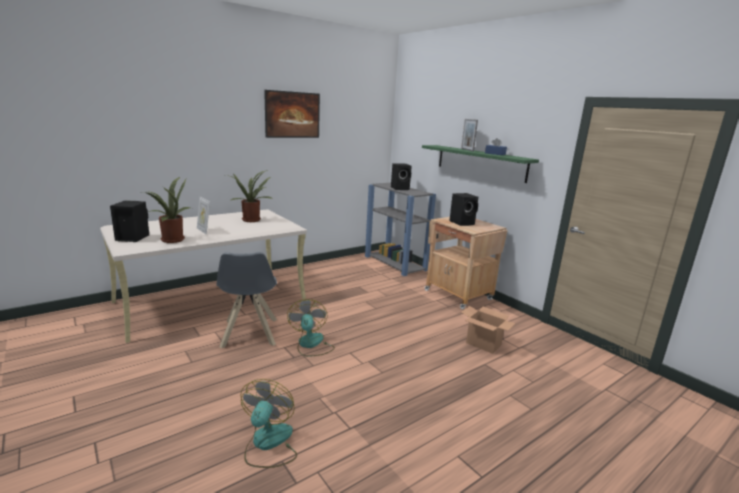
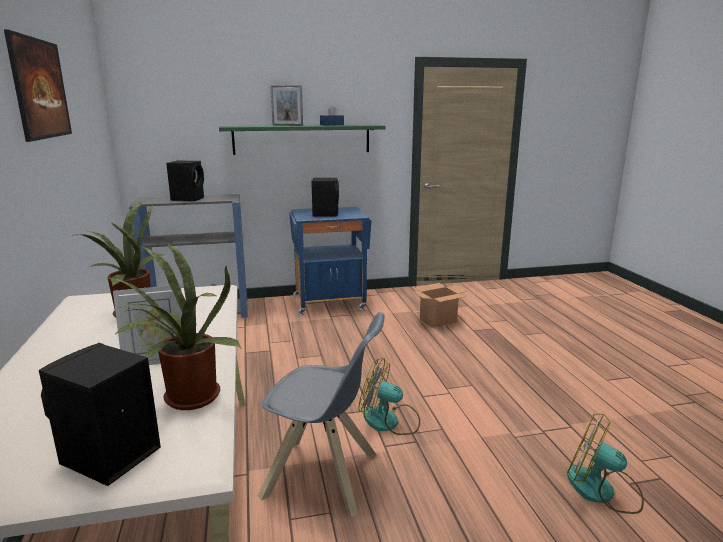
camera: 65 degrees left, 0 degrees up
brown cart [424,217,508,309] -> blue cart [289,207,372,316]

